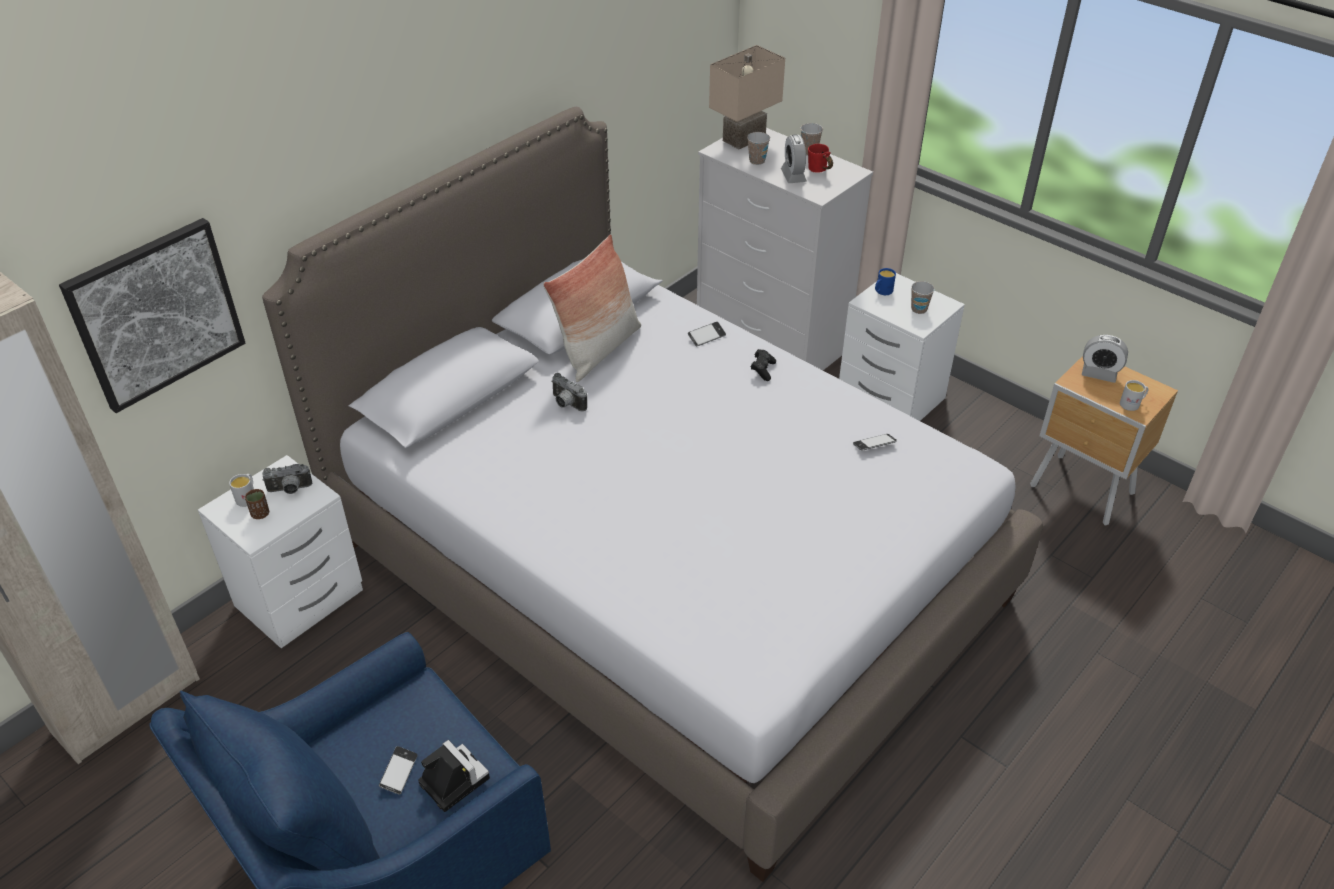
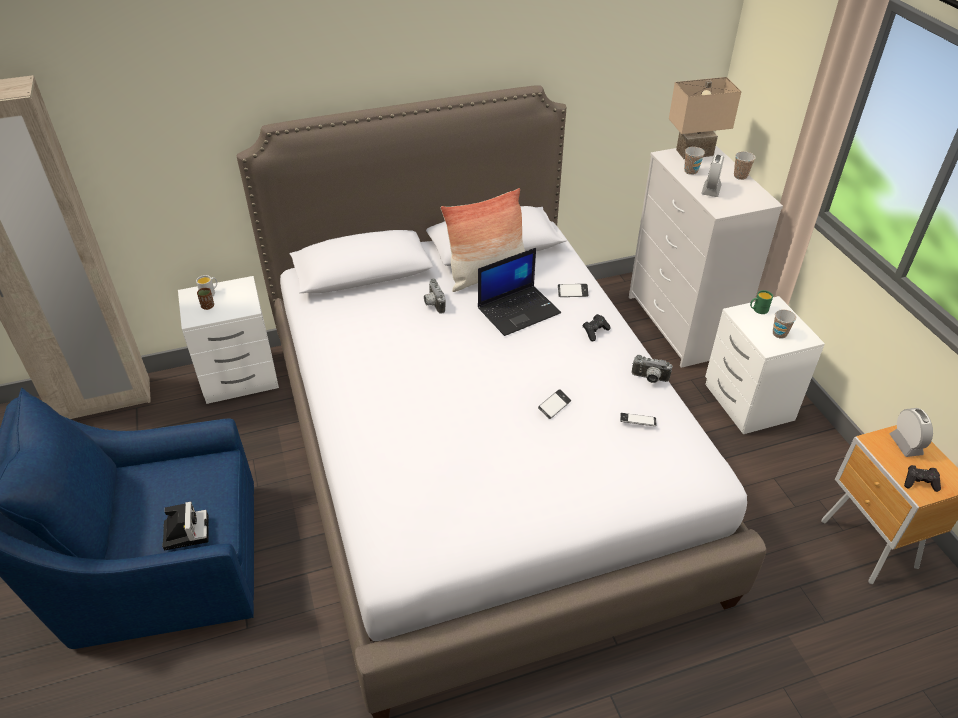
camera: 30 degrees right, 0 degrees up
picture [59,218,245,413] -> none
camera [262,464,312,494] -> camera moved to [632,355,672,383]
phone [379,746,418,795] -> phone moved to [538,389,571,419]
red mug [808,144,833,173] -> none
blue mug [875,268,896,295] -> green mug [750,290,773,314]
alarm clock [1082,335,1128,383] -> alarm clock turned 150 degrees counterclockwise [890,408,933,457]
white mug [1120,380,1148,411] -> black game controller [904,465,941,492]
none -> laptop [478,248,561,336]

